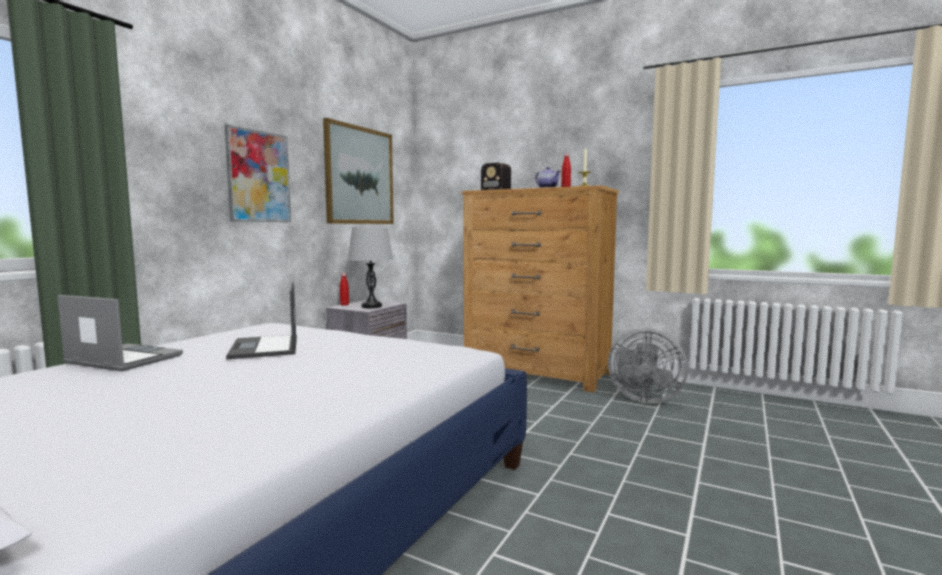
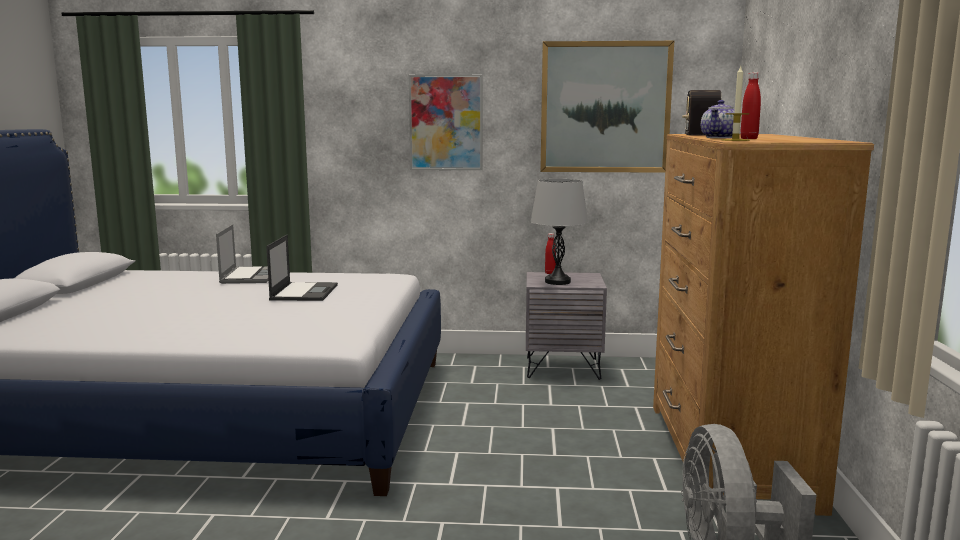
camera: 65 degrees right, 5 degrees up
laptop [226,282,297,359] -> laptop turned 135 degrees clockwise [266,235,338,301]

